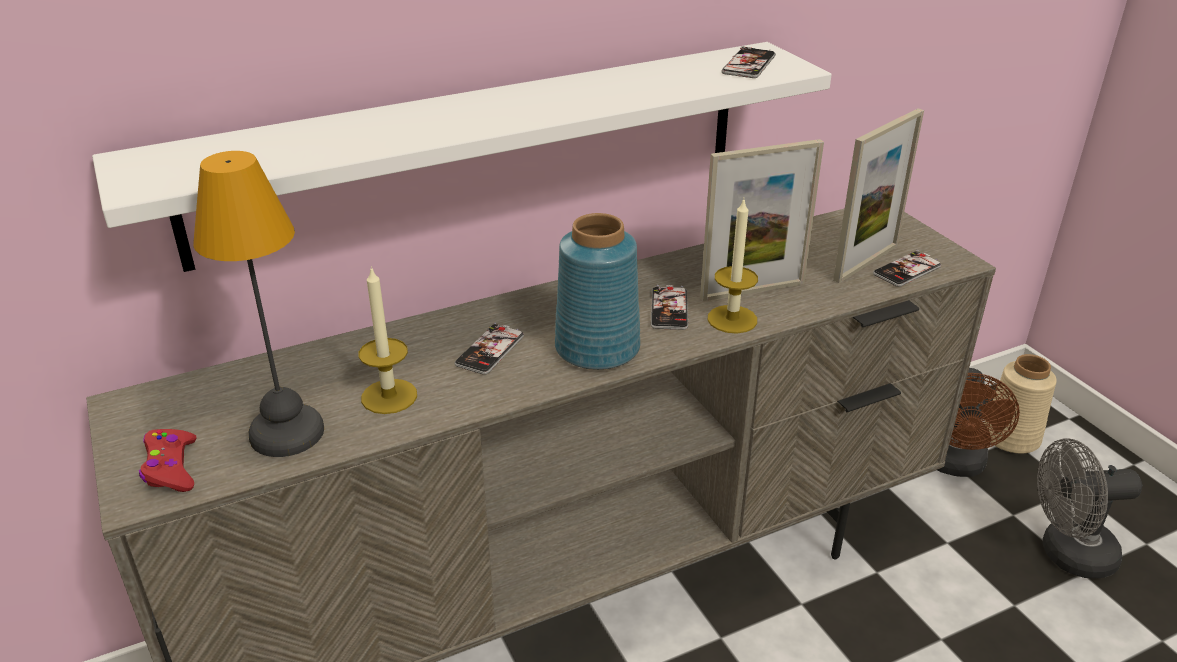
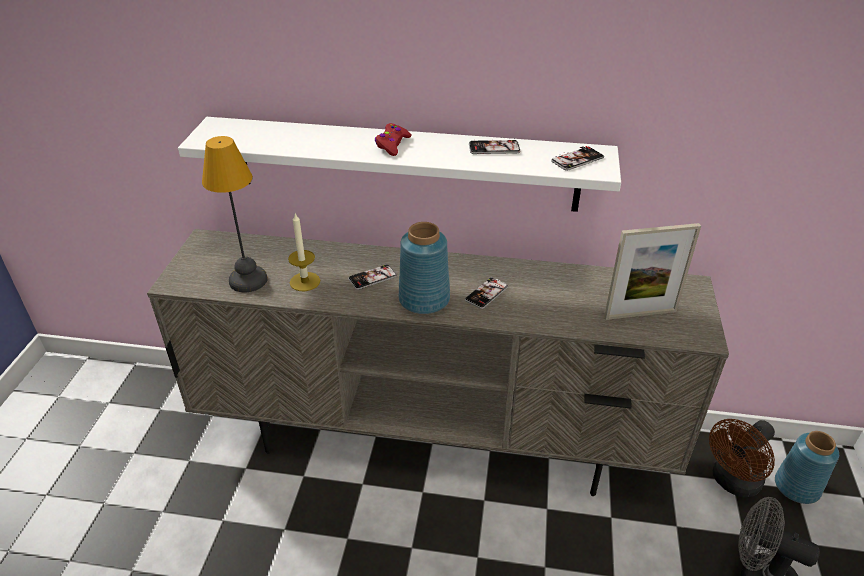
camera: 35 degrees right, 5 degrees up
red game controller [139,429,197,492] -> red game controller moved to [375,123,412,156]
picture frame [700,139,824,301] -> none
candle [708,200,758,333] -> none
phone [873,250,941,287] -> phone moved to [469,138,520,154]
beige vase [984,354,1057,454] -> blue vase [775,431,839,504]

